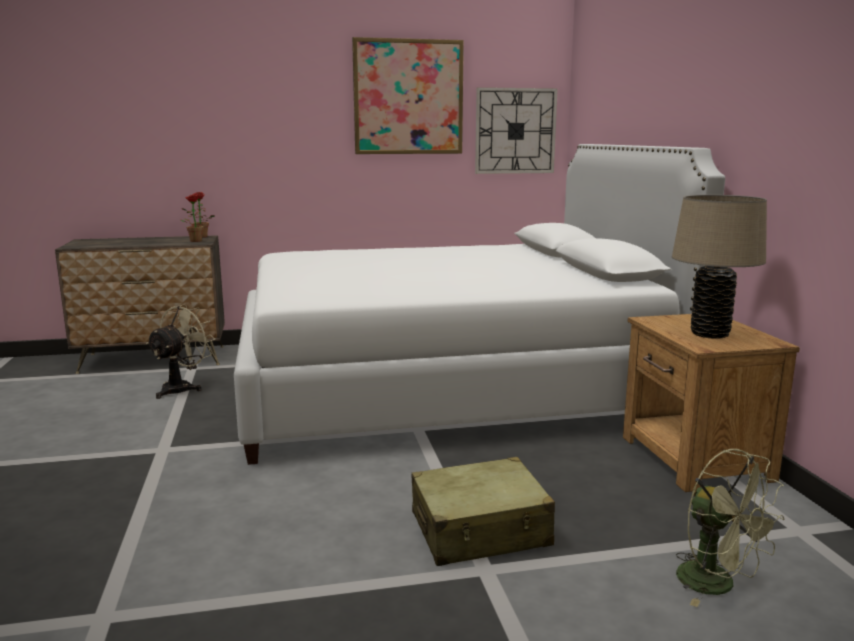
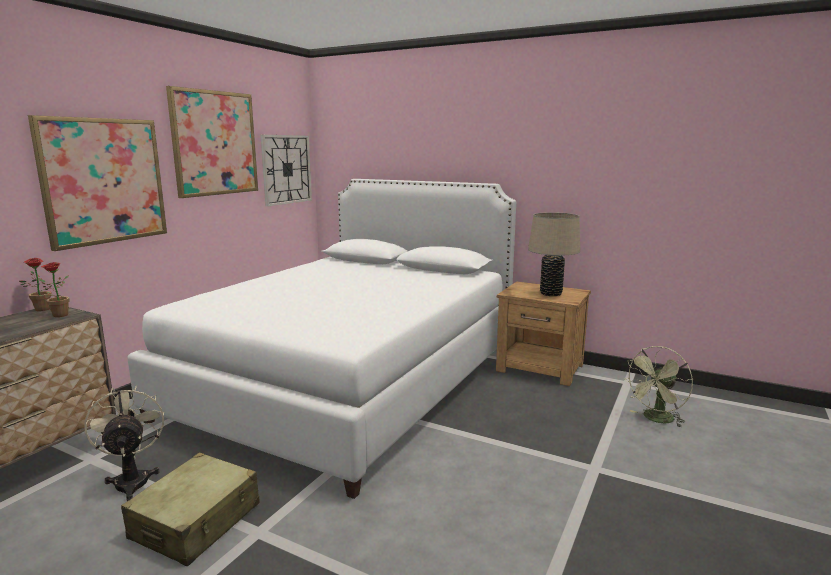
camera: 50 degrees left, 0 degrees up
beige suitcase [412,457,555,566] -> beige suitcase moved to [121,453,260,566]
green fan [676,449,785,607] -> green fan turned 135 degrees clockwise [627,346,693,428]
none -> picture [28,115,167,251]

